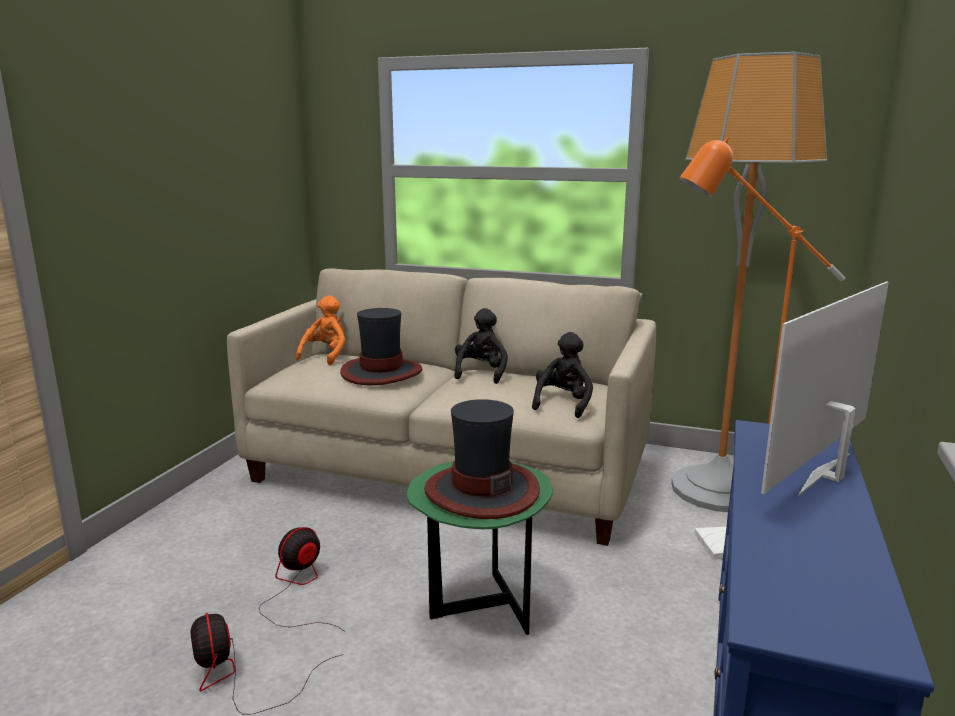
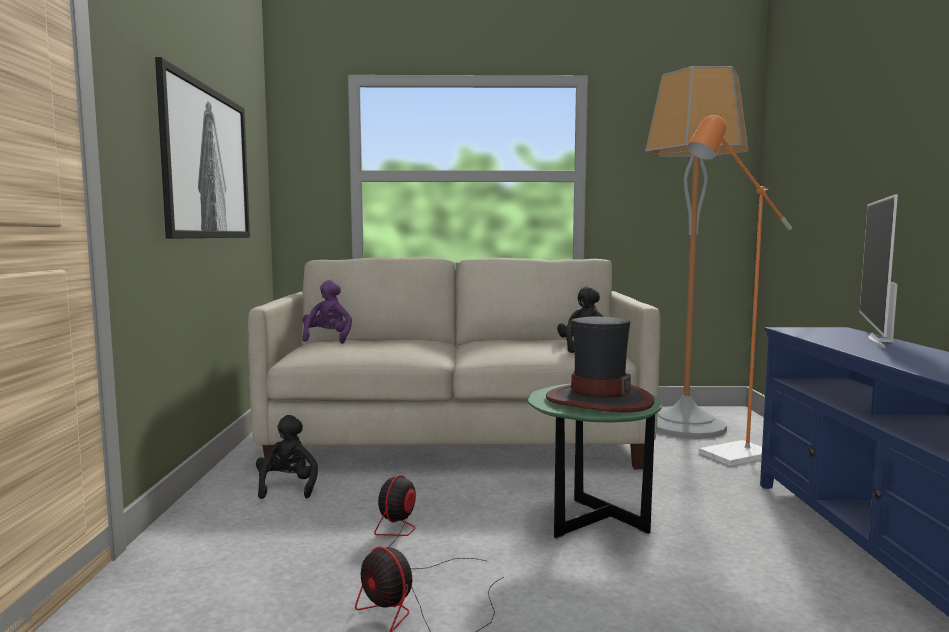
camera: 20 degrees left, 10 degrees down
orange plush toy [296,295,345,365] -> purple plush toy [302,280,352,344]
hat [340,308,422,385] -> none
black plush toy [454,308,508,384] -> black plush toy moved to [256,415,318,499]
none -> picture [155,57,250,239]

